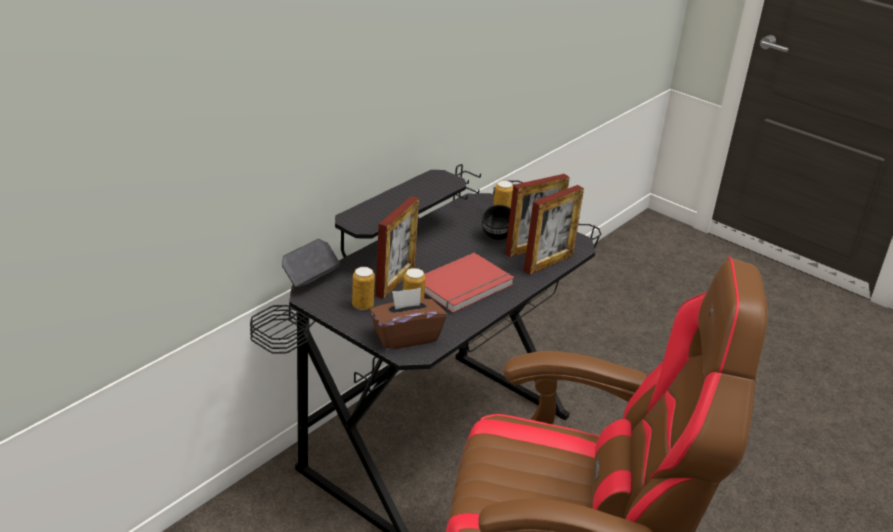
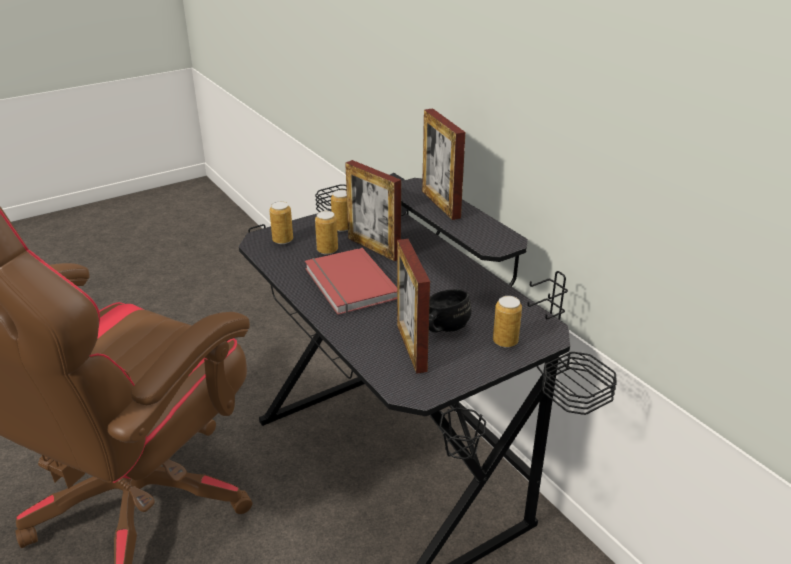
camera: 110 degrees right, 0 degrees up
brown tissue box [369,288,447,350] -> can [269,201,293,244]
picture frame [524,185,584,275] -> picture frame moved to [422,108,465,220]

